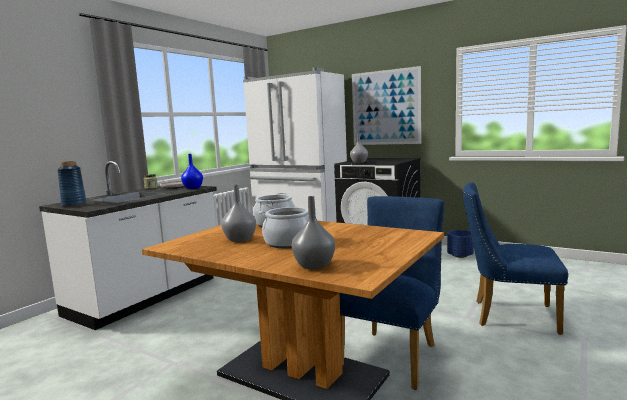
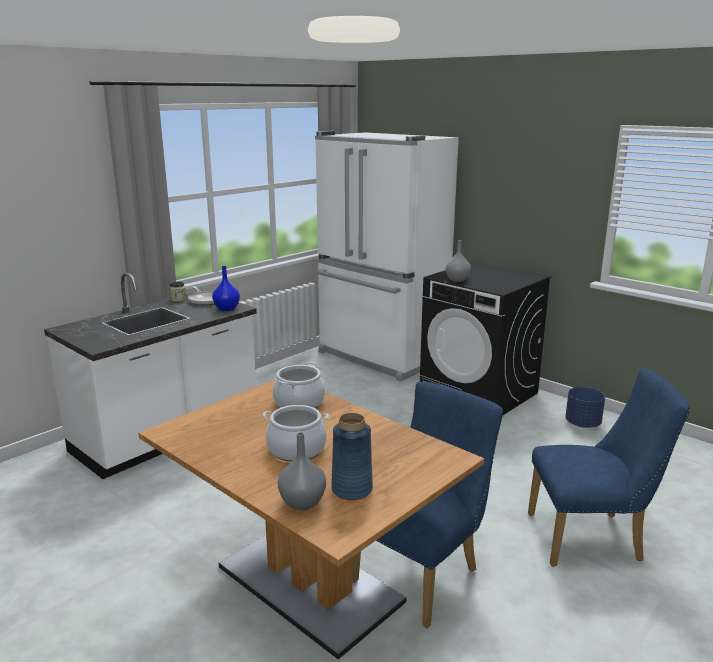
camera: 10 degrees right, 10 degrees up
blue vase [57,161,87,207] -> blue vase moved to [331,413,373,500]
grey vase [221,184,256,242] -> none
picture [352,66,421,145] -> none
blue chair [463,182,568,335] -> blue chair turned 150 degrees clockwise [528,368,690,566]

